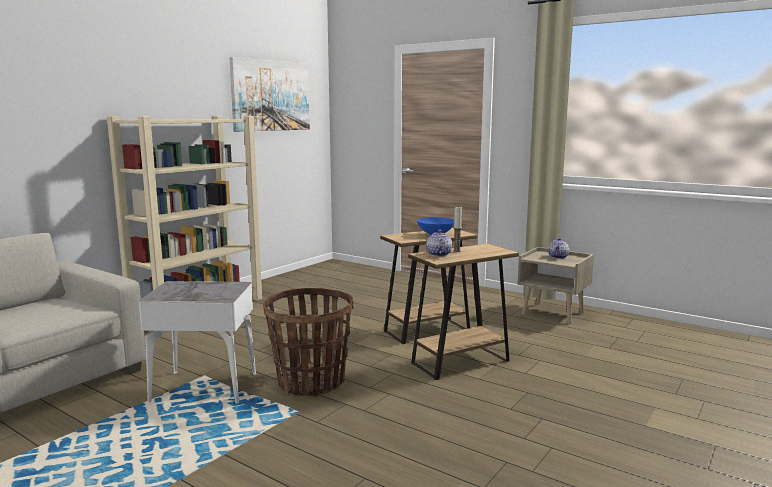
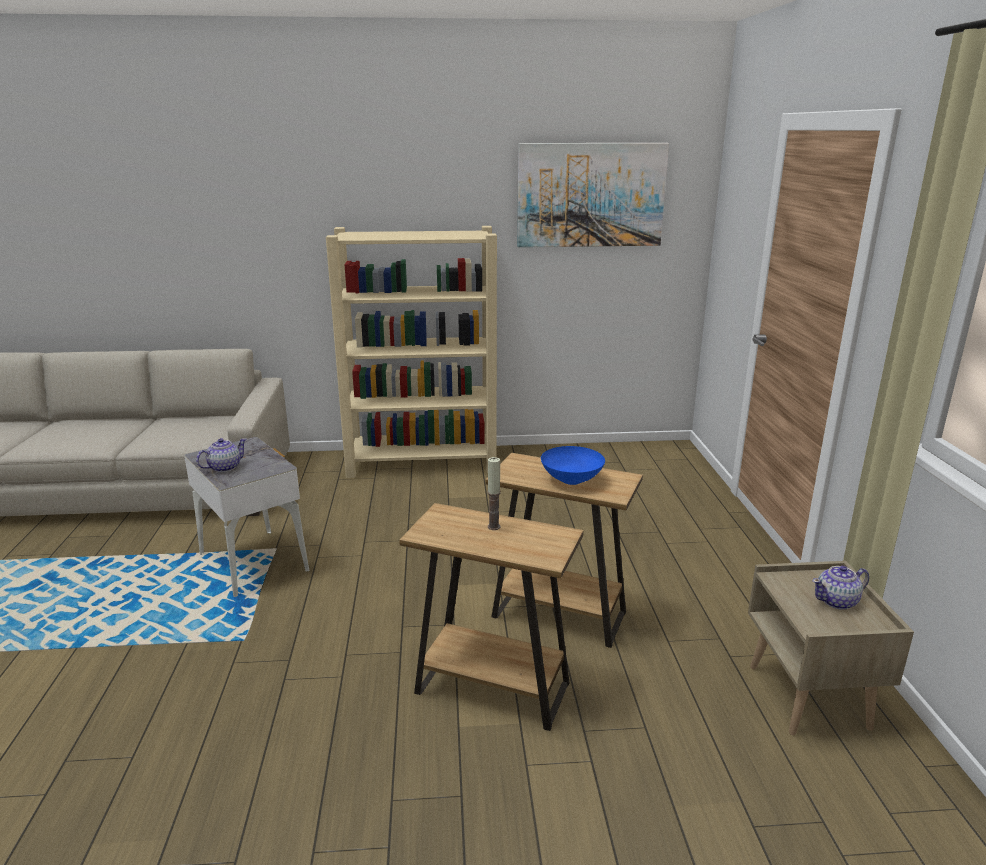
camera: 50 degrees right, 10 degrees up
basket [263,287,353,396] -> none
teapot [426,230,452,257] -> teapot moved to [196,438,247,472]

